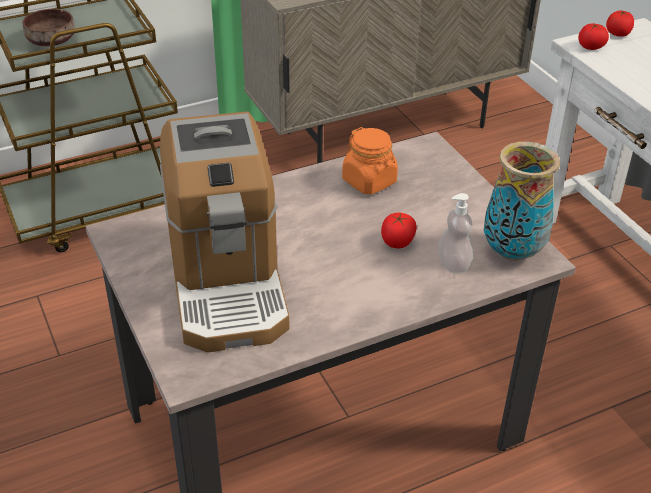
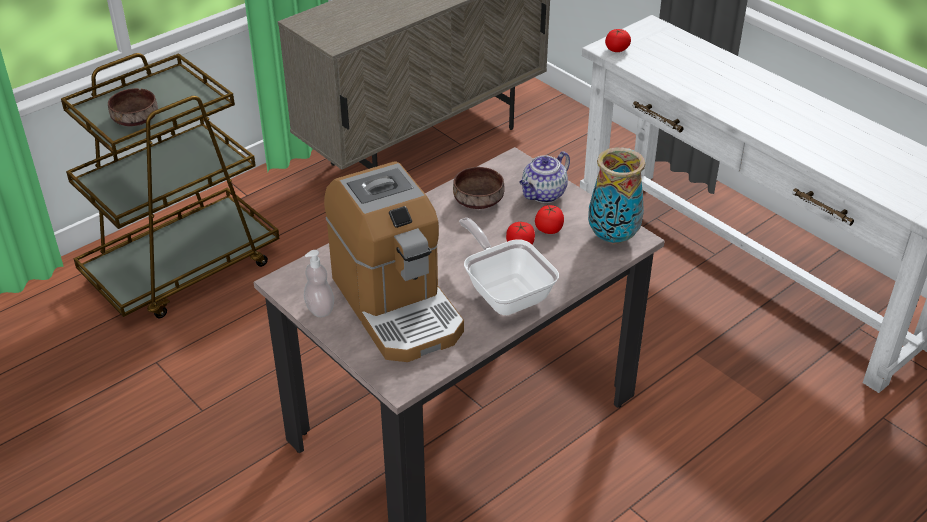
camera: 15 degrees left, 0 degrees up
orange jar [342,127,398,195] -> brown bowl [453,167,505,209]
soap dispenser [439,193,473,273] -> soap dispenser moved to [304,250,334,317]
tomato [606,10,634,37] -> tomato moved to [535,205,564,234]
none -> frying pan [459,218,559,315]
none -> teapot [519,152,570,203]

